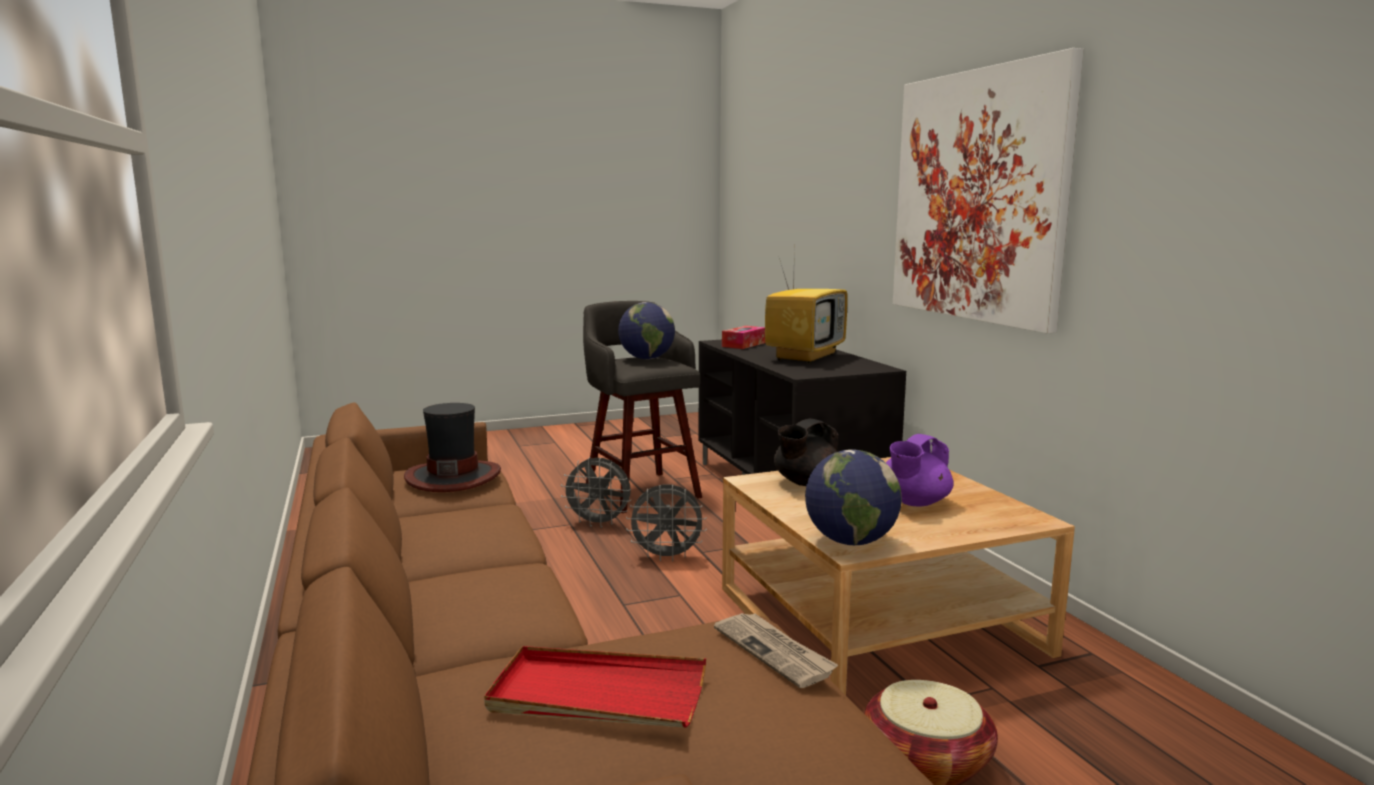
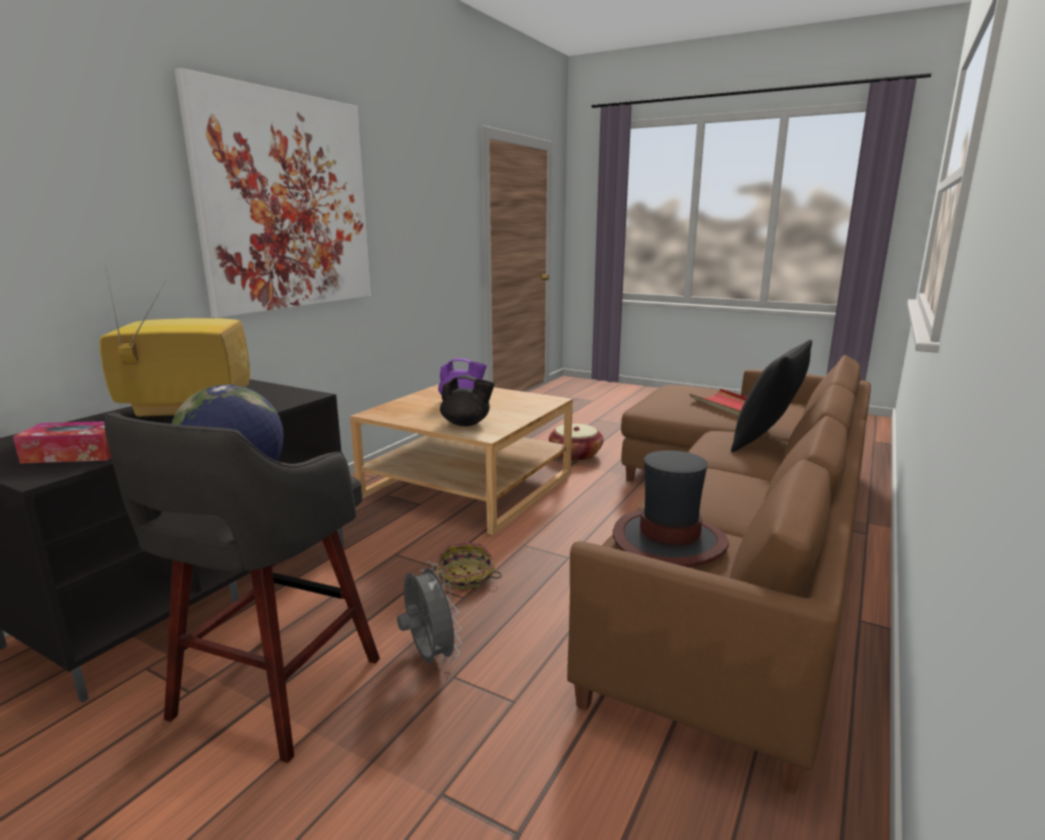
camera: 130 degrees left, 5 degrees up
grey fan [626,485,707,562] -> basket [437,543,502,590]
newspaper [714,613,838,688] -> none
globe [805,449,902,545] -> none
none -> black pillow [731,340,812,452]

